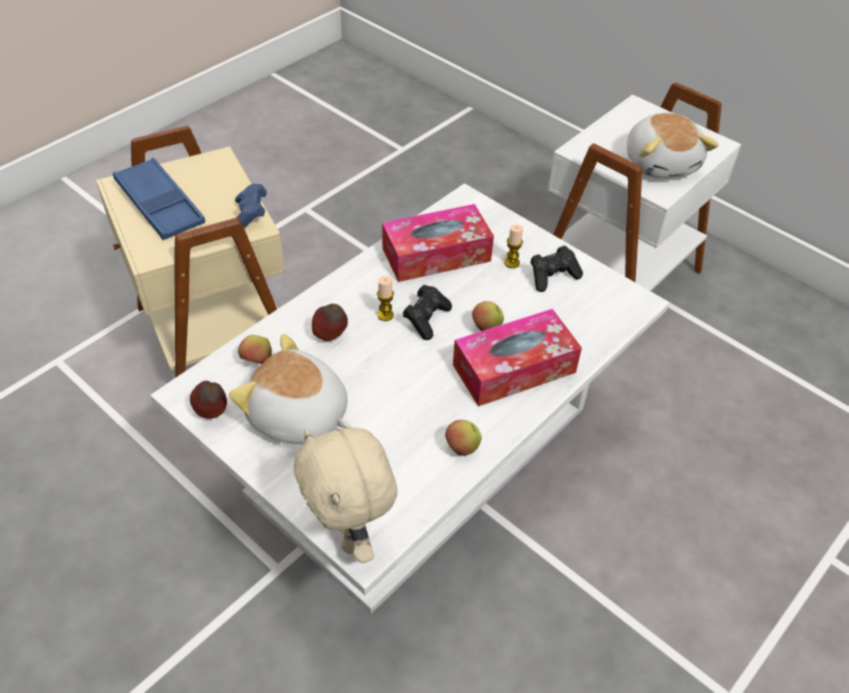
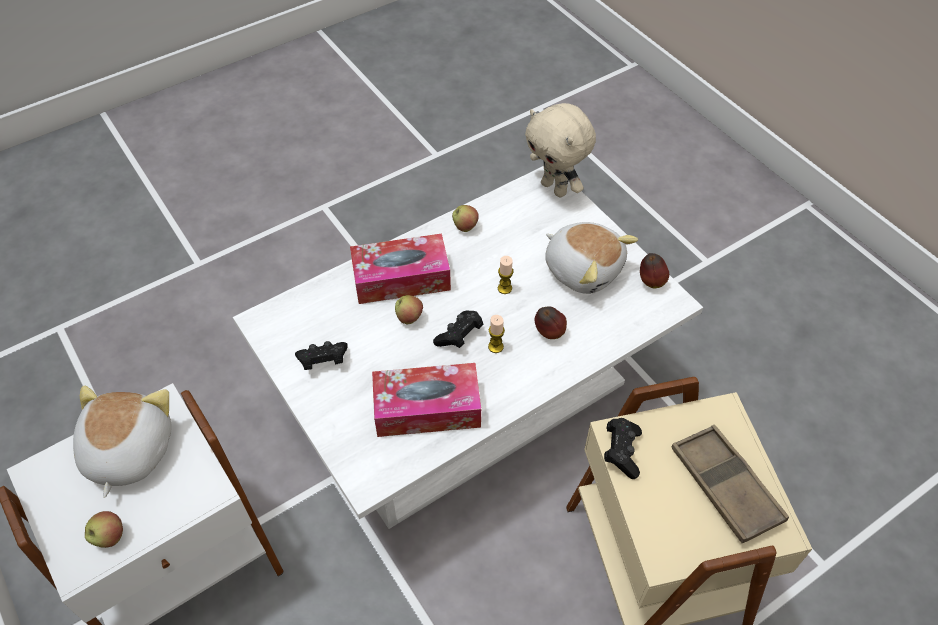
camera: 165 degrees left, 5 degrees up
blue tray [113,158,205,240] -> brown tray [672,425,789,544]
blue game controller [235,184,266,228] -> black game controller [604,418,642,479]
apple [238,335,272,364] -> apple moved to [85,511,123,548]
beige plush toy [294,427,397,563] -> beige plush toy turned 150 degrees clockwise [525,103,596,197]
candle [504,224,523,268] -> candle moved to [498,256,513,294]

